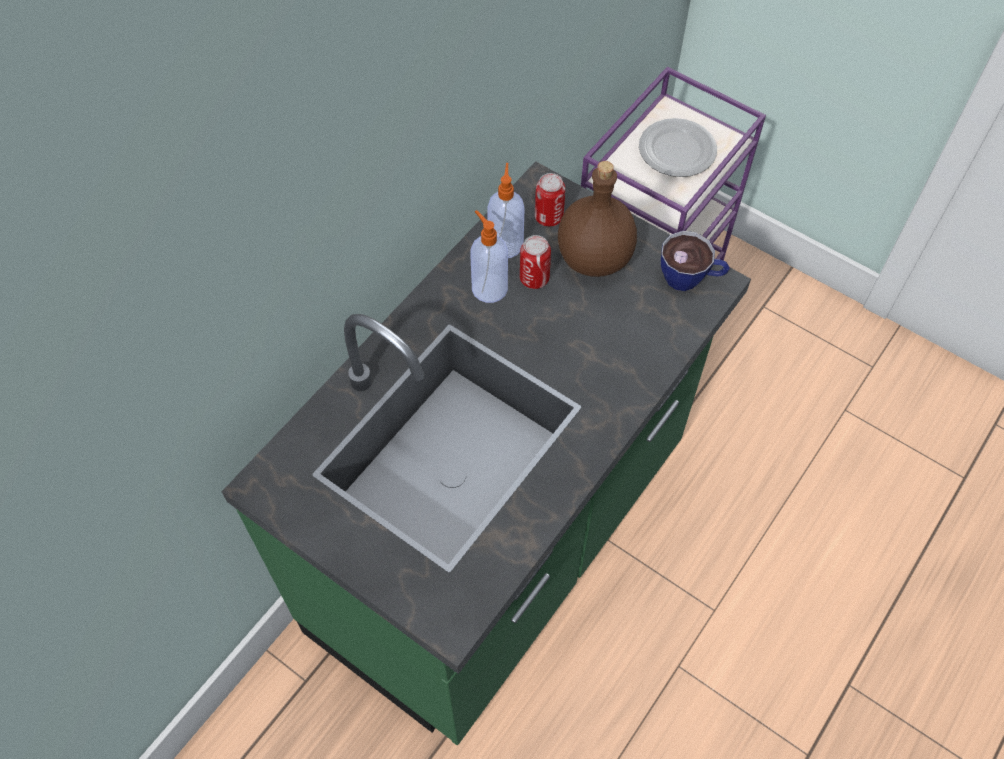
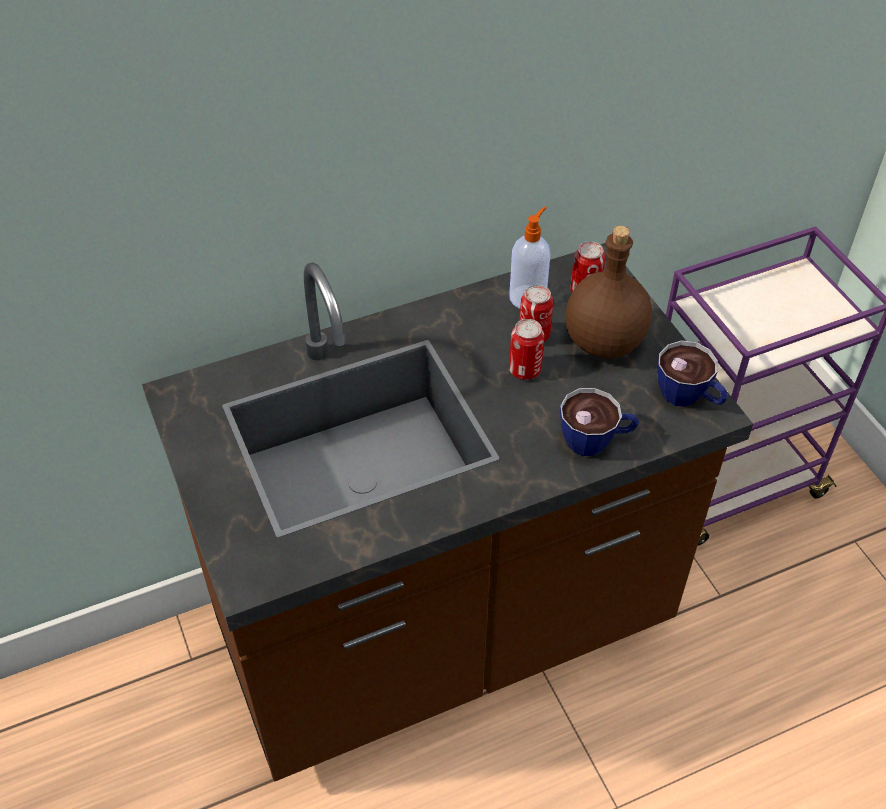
camera: 30 degrees right, 10 degrees down
green counter [222,161,751,745] -> brown counter [142,243,753,781]
soap dispenser [470,210,508,303] -> none
plate [639,118,717,177] -> none
none -> can [509,319,544,380]
none -> cup [560,388,639,456]

